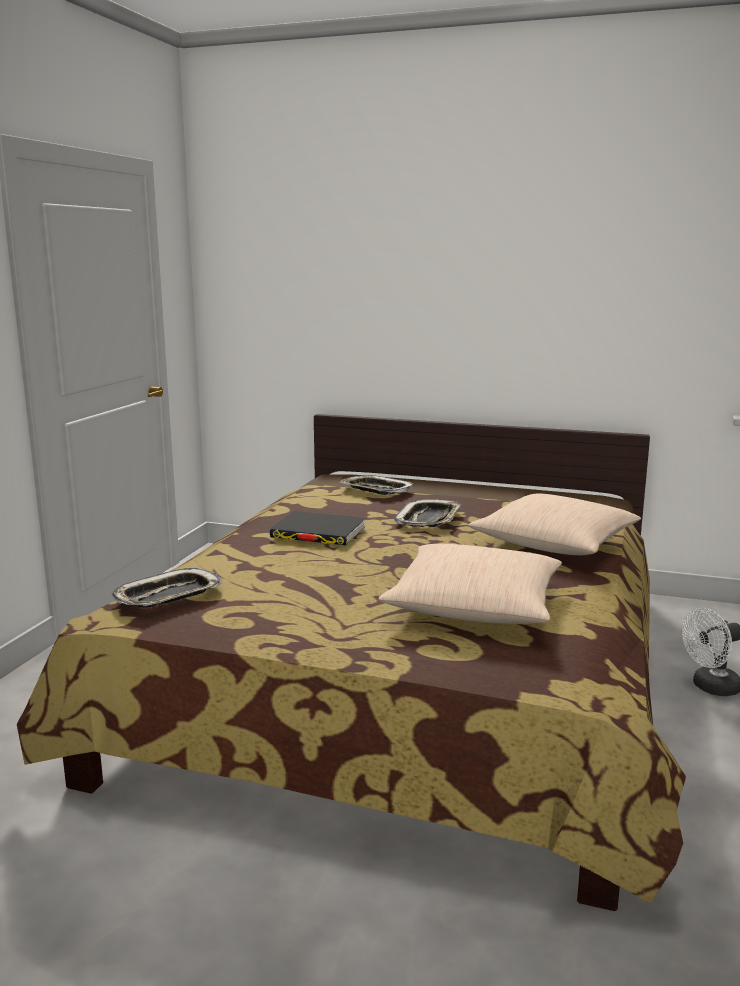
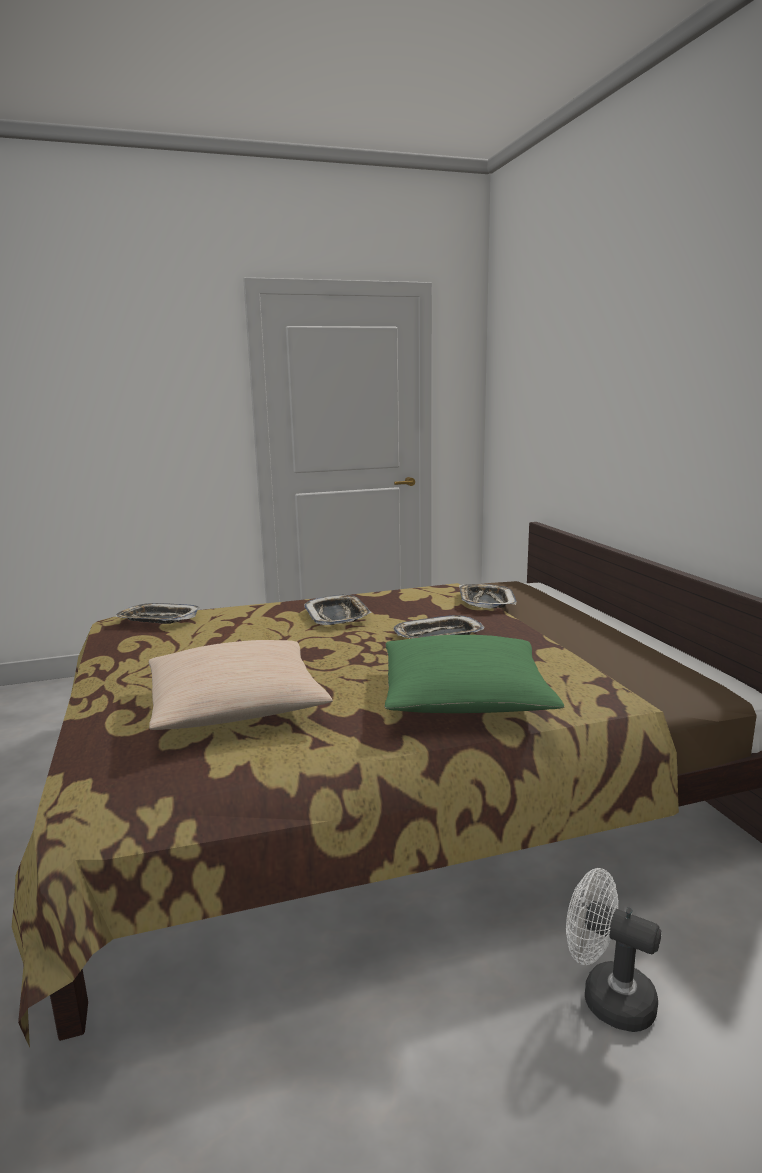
camera: 55 degrees right, 0 degrees up
black book [270,511,366,545] -> tray [304,595,371,625]
beige pillow [468,493,642,555] -> green pillow [385,635,565,713]

